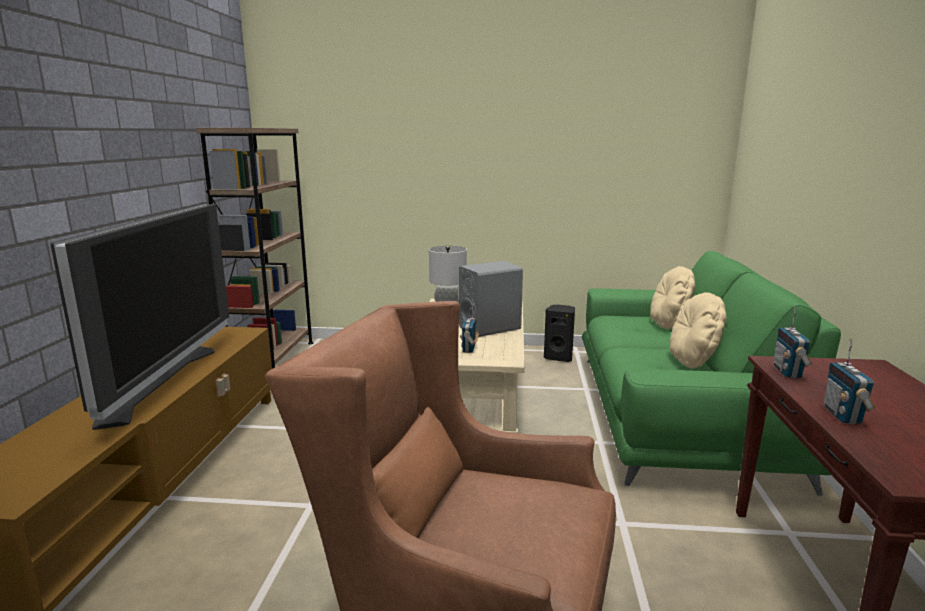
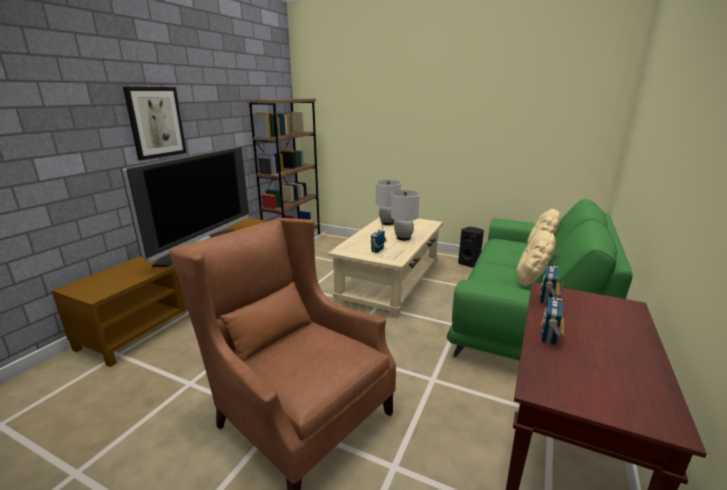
camera: 20 degrees right, 5 degrees up
grey speaker [459,261,523,337] -> white table lamp [391,190,420,241]
none -> picture [123,87,187,160]

